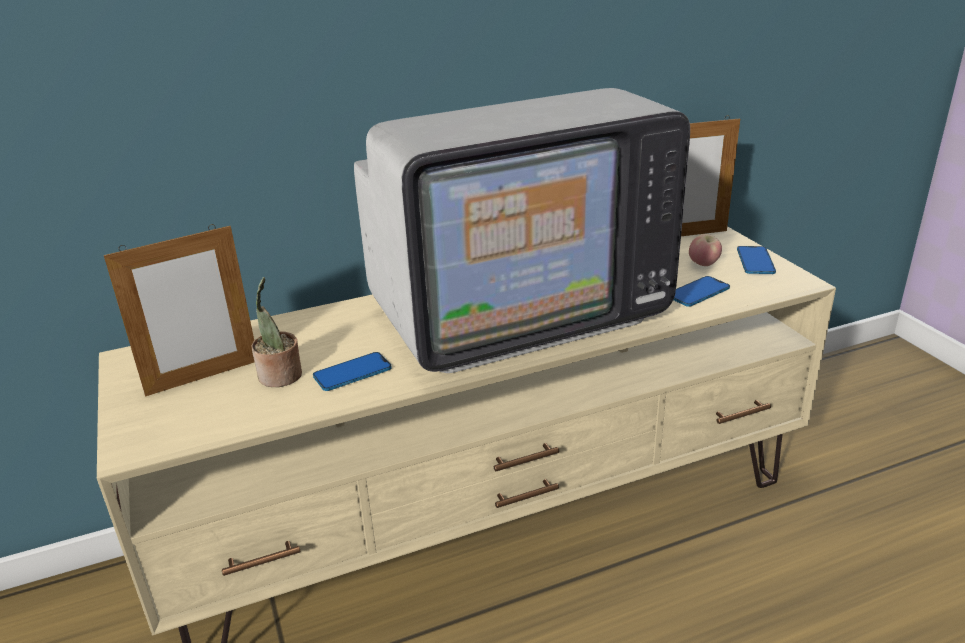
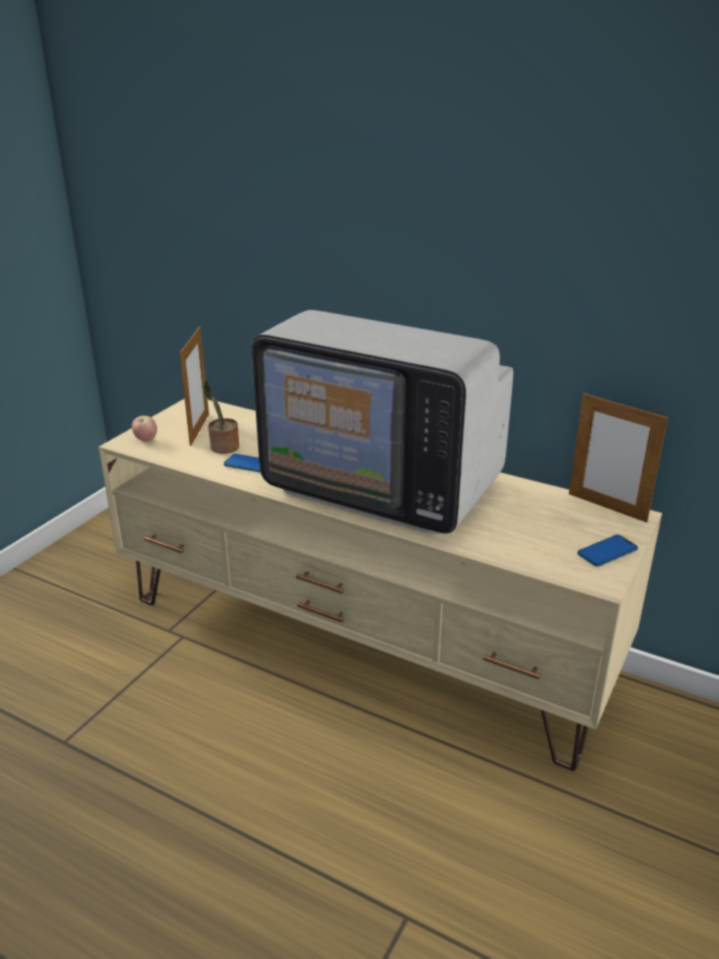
camera: 50 degrees right, 0 degrees up
picture frame [104,224,254,396] -> picture frame turned 105 degrees counterclockwise [180,326,209,446]
phone [674,276,730,307] -> none
apple [689,234,722,266] -> apple moved to [132,416,157,441]

